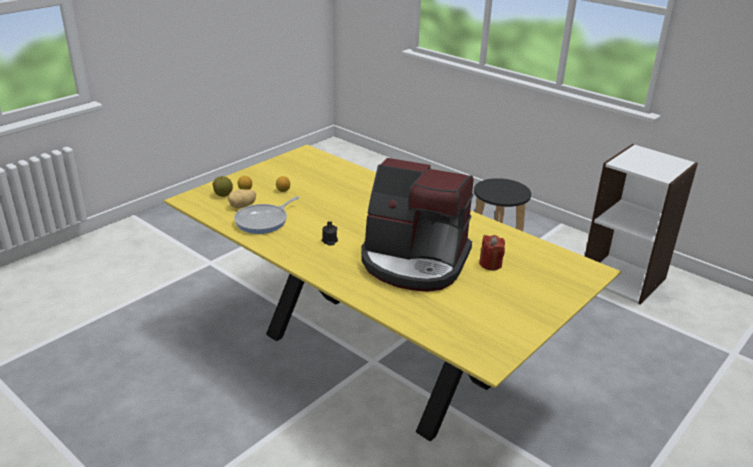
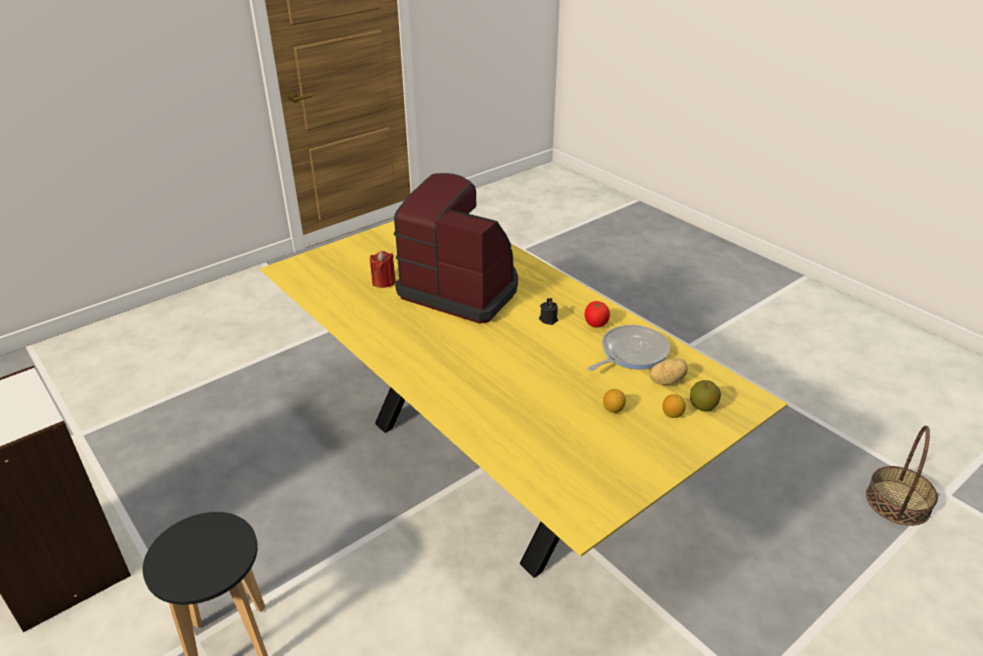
camera: 170 degrees left, 5 degrees up
none -> tomato [585,301,610,328]
none -> basket [866,426,938,526]

